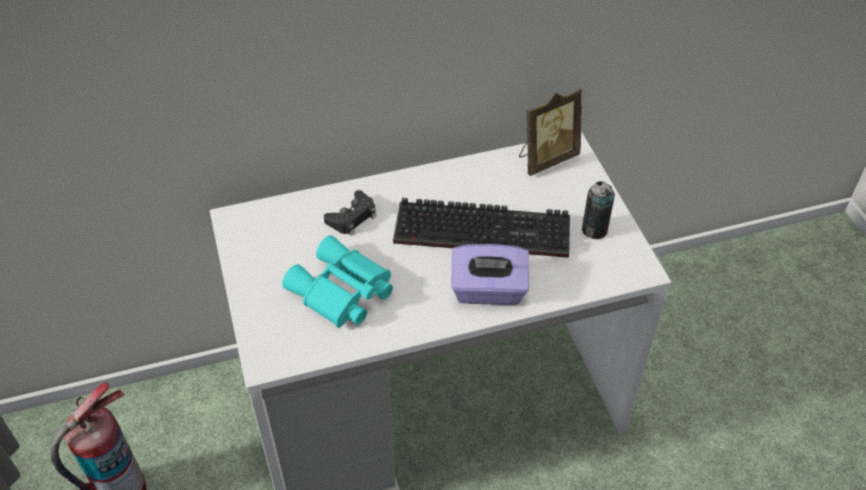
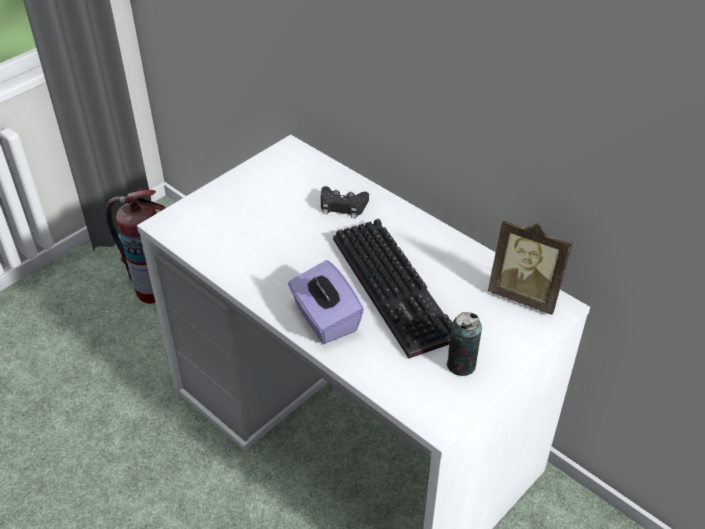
camera: 60 degrees right, 5 degrees down
turquoise binoculars [282,235,393,328] -> none

